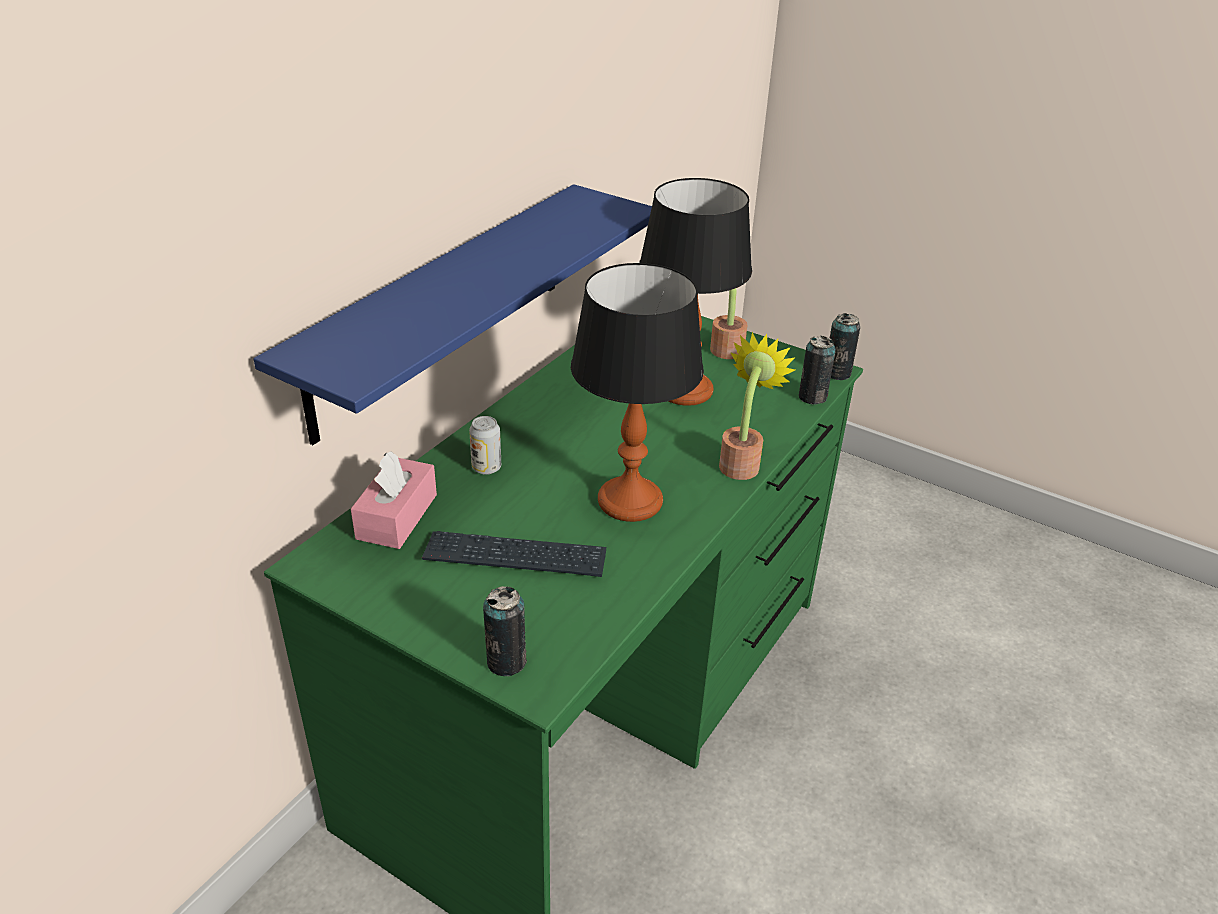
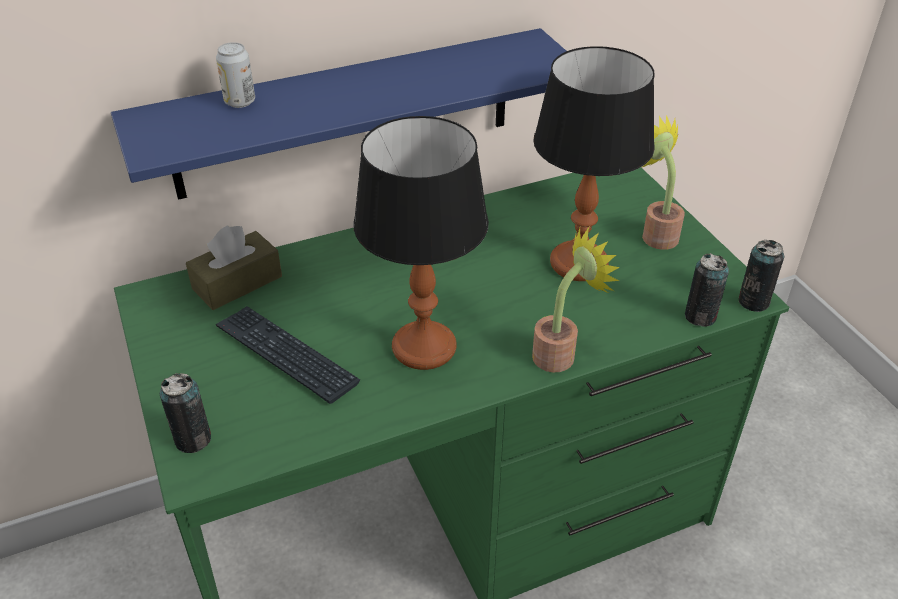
camera: 35 degrees right, 5 degrees up
pink tissue box [351,451,437,549] -> brown tissue box [186,226,282,310]
can [469,416,501,475] -> can moved to [216,42,255,108]

